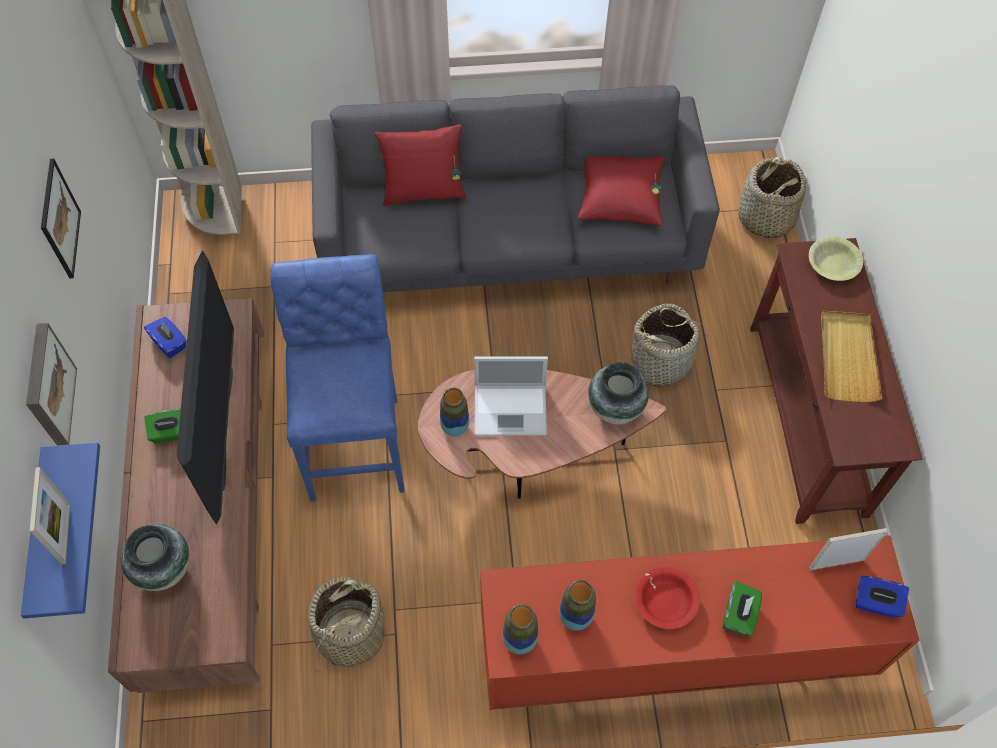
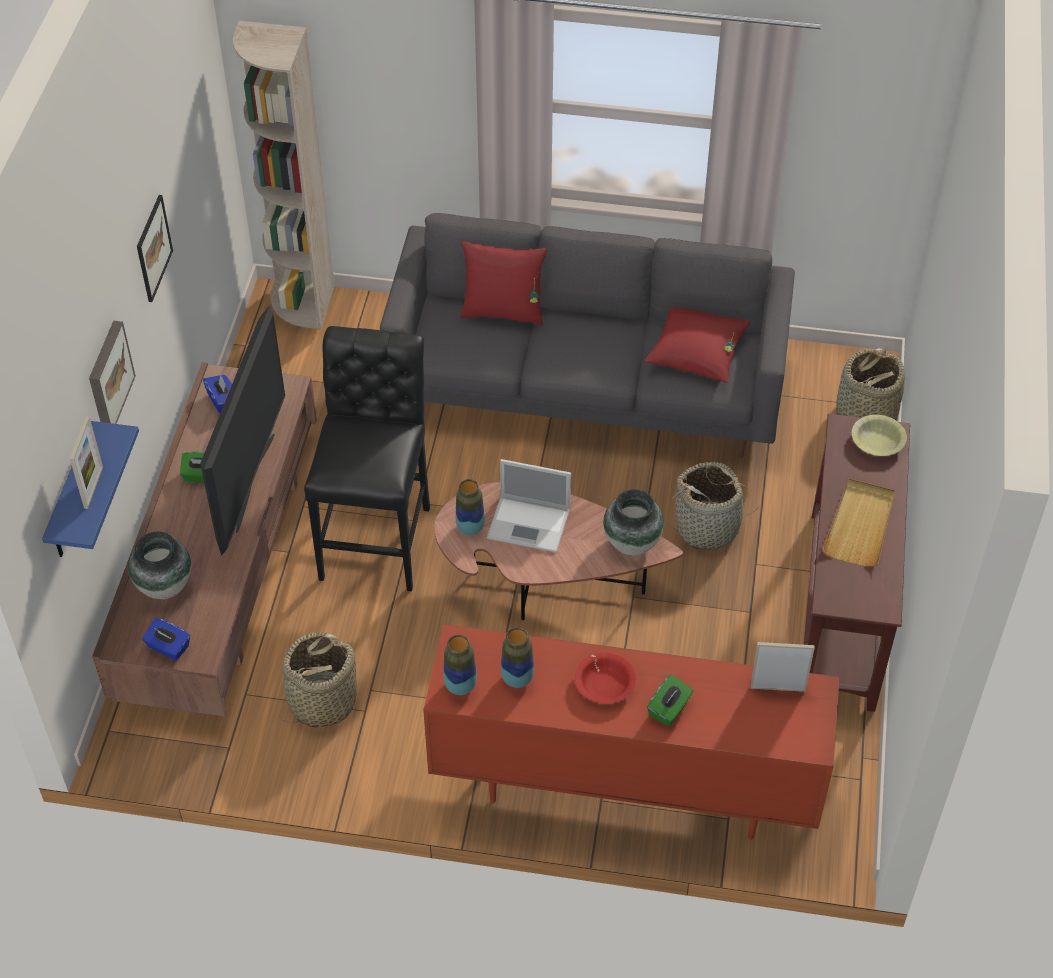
camera: 15 degrees right, 10 degrees down
blue stool [270,254,405,501] -> black stool [304,326,430,591]
blue tissue box [856,576,909,618] -> blue tissue box moved to [142,618,190,661]

